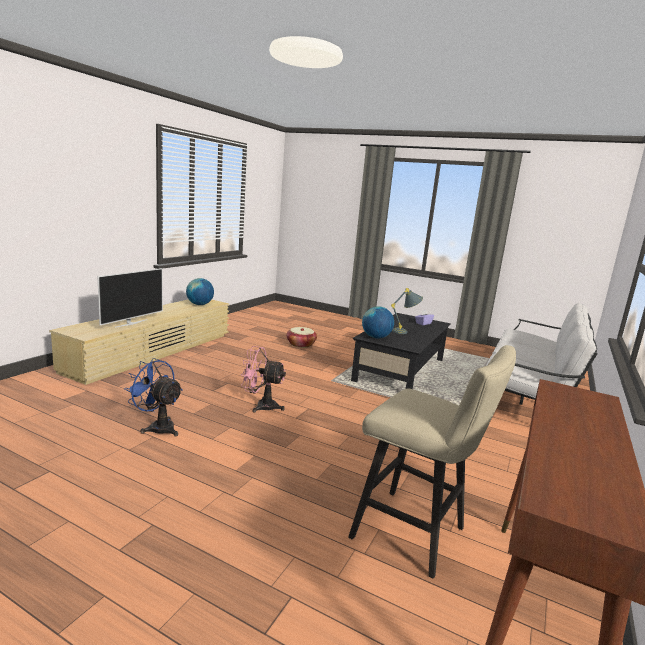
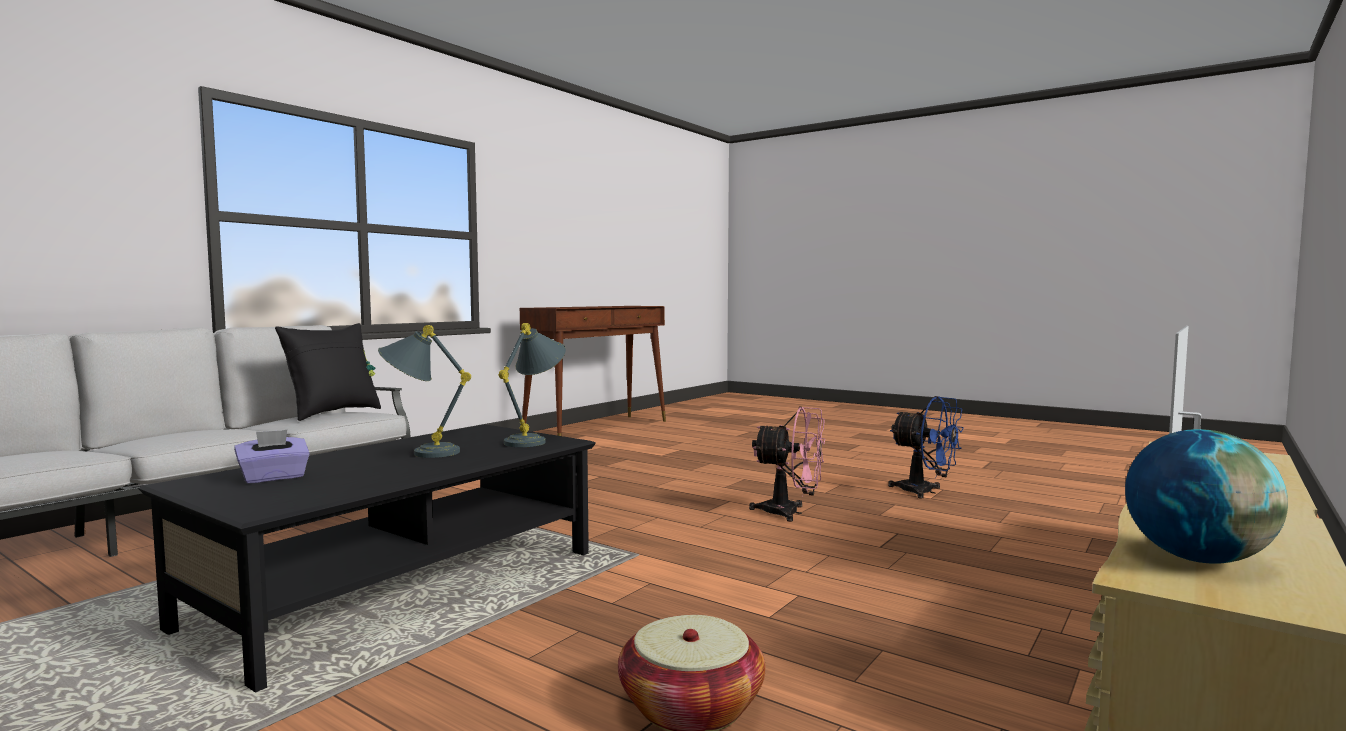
camera: 170 degrees left, 10 degrees down
beige stool [348,345,516,579] -> none
globe [362,306,394,338] -> grey table lamp [498,323,566,447]
none -> black pillow [275,323,381,421]

